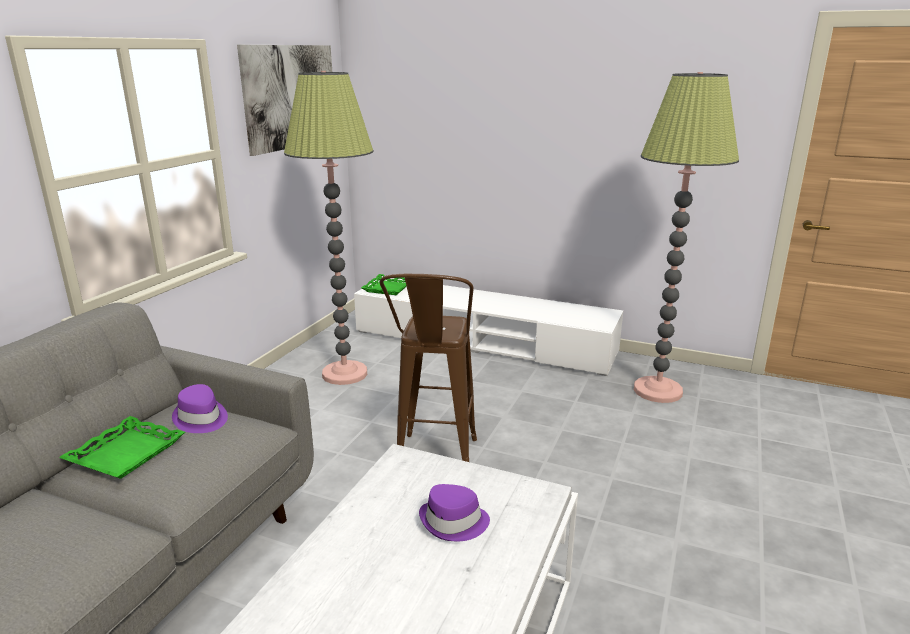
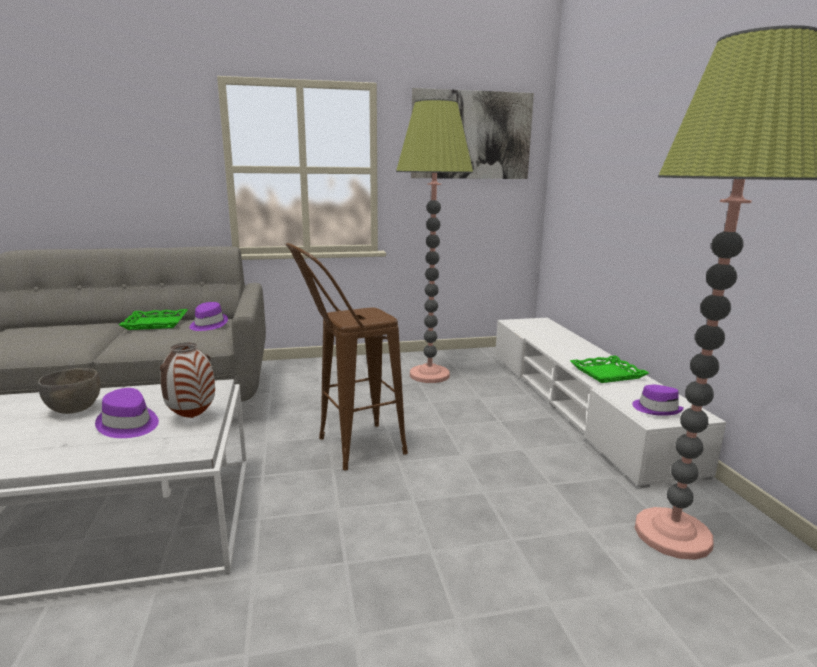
camera: 55 degrees right, 5 degrees down
green tray [361,274,407,295] -> green tray moved to [570,355,649,383]
none -> grey bowl [38,368,100,414]
none -> vase [160,343,215,418]
none -> purple hat [632,385,684,416]

